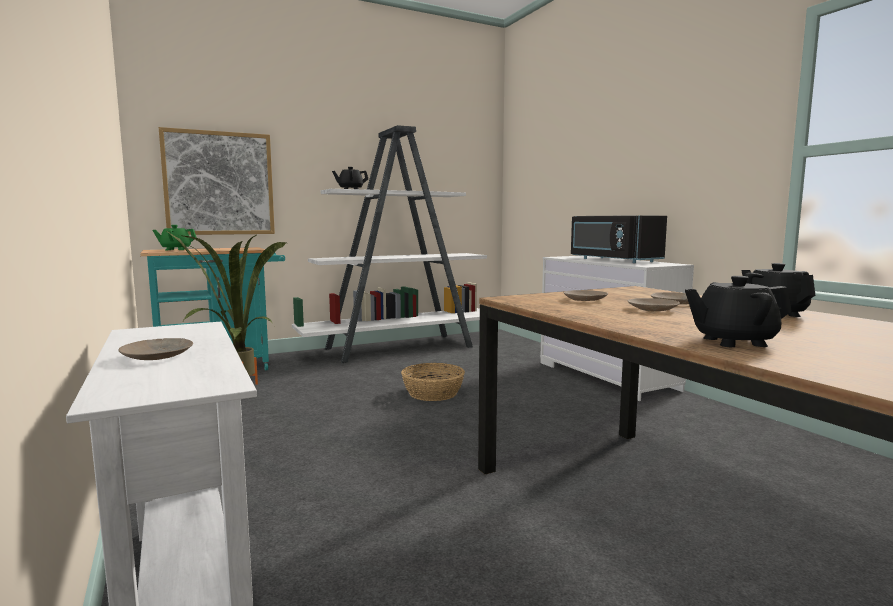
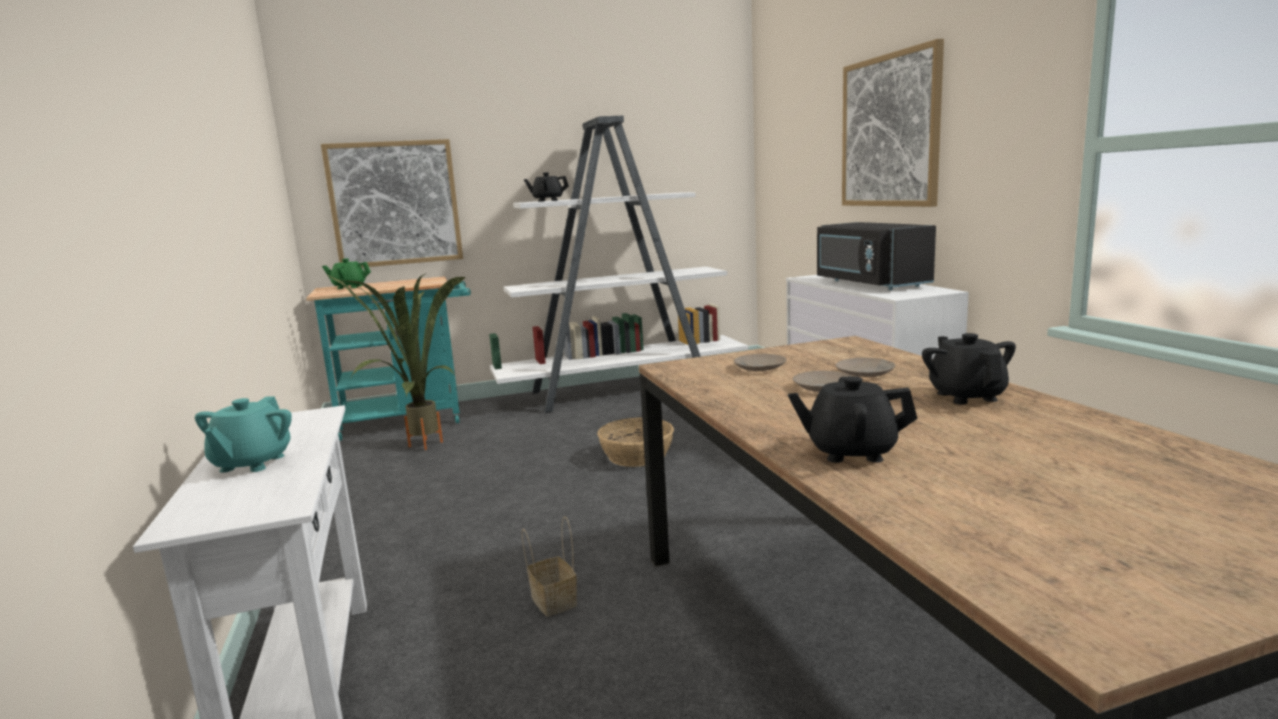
camera: 10 degrees right, 5 degrees up
beige plate [118,338,193,360] -> turquoise teapot [195,397,292,473]
none -> basket [522,516,577,617]
none -> picture [842,39,944,207]

